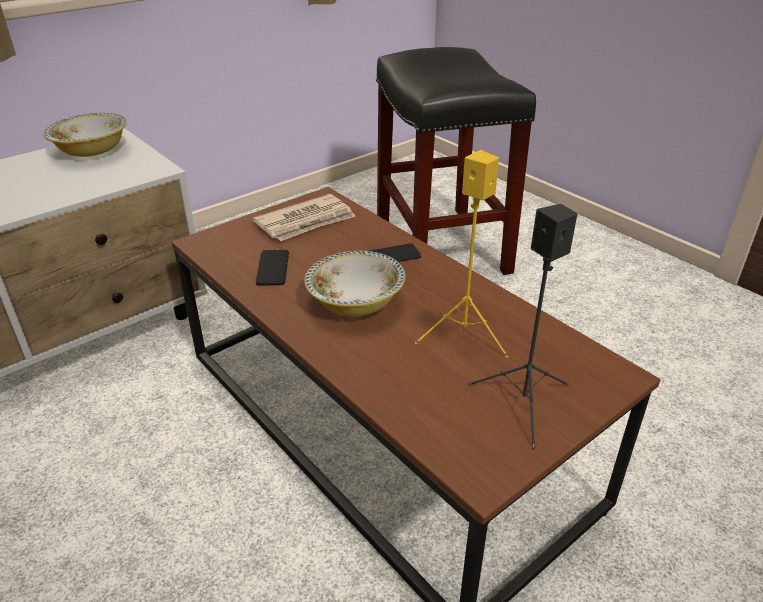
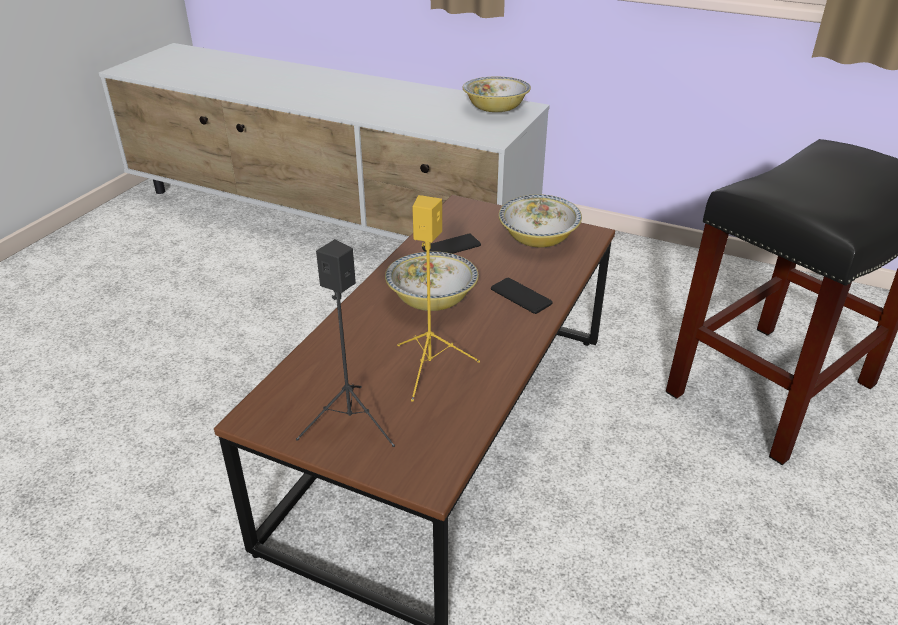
camera: 65 degrees right, 0 degrees up
newspaper [253,194,356,241] -> bowl [499,194,582,248]

